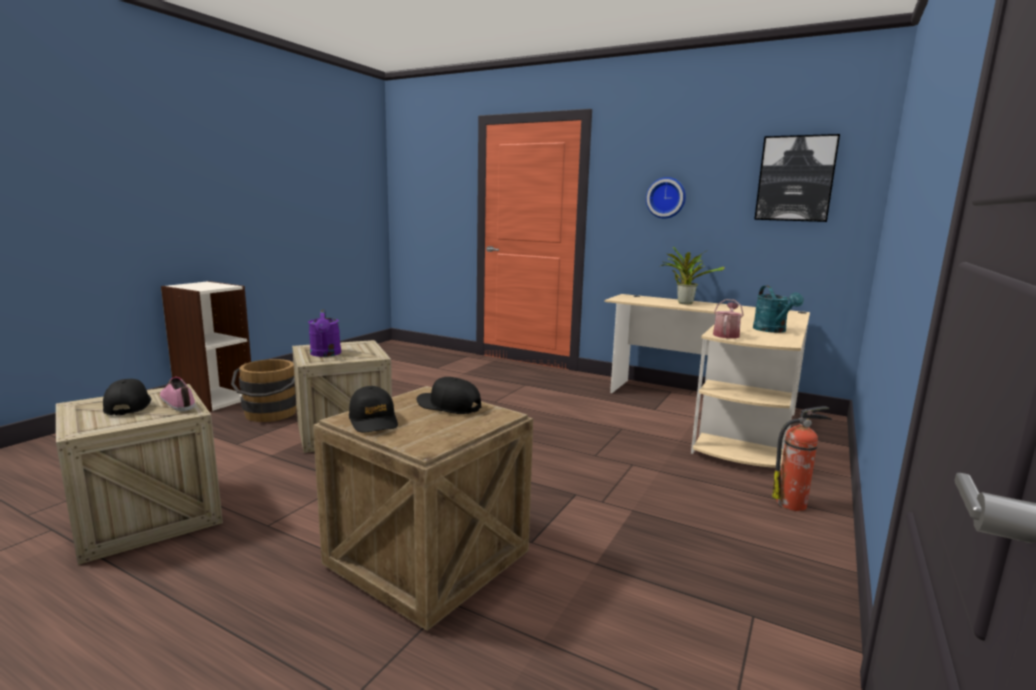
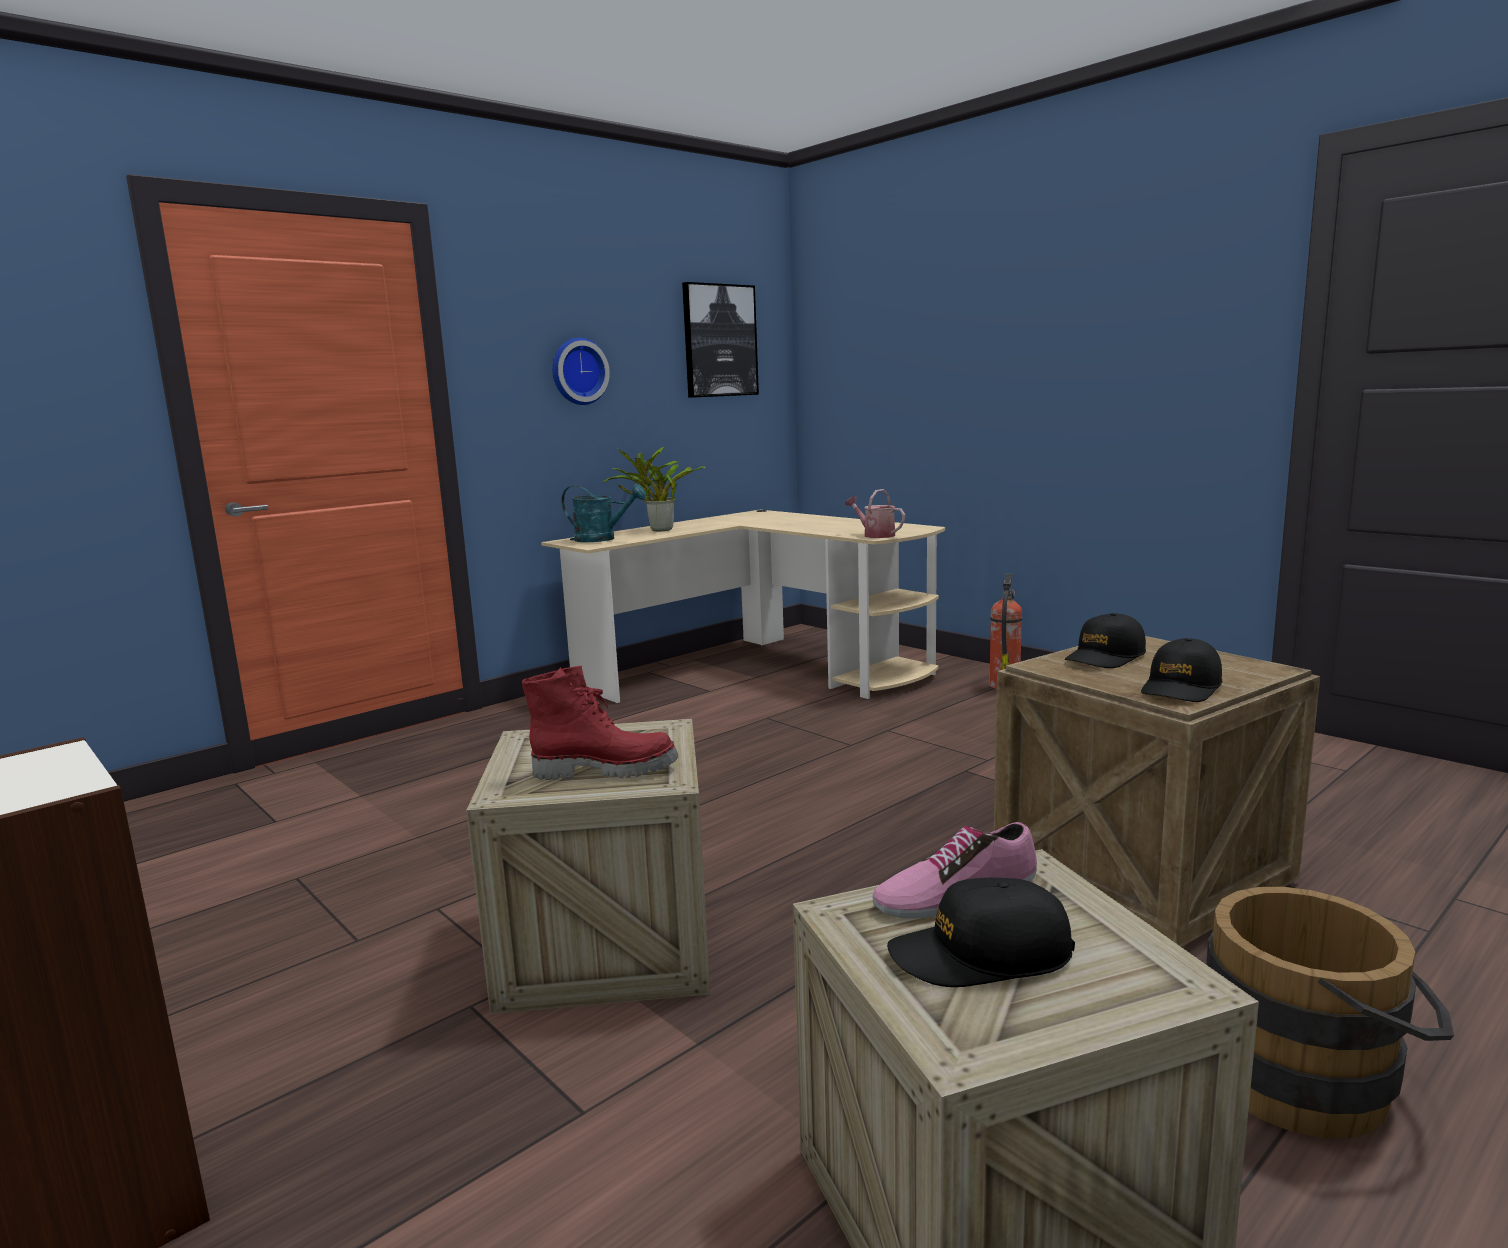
camera: 70 degrees left, 0 degrees up
brown bucket [231,359,297,422] -> brown bucket moved to [1206,887,1454,1138]
purple watering can [308,309,341,357] -> red boot [522,666,678,780]
black cap [349,386,398,432] -> black cap turned 135 degrees clockwise [1141,638,1222,702]
turquoise watering can [753,286,804,333] -> turquoise watering can moved to [561,484,646,542]

